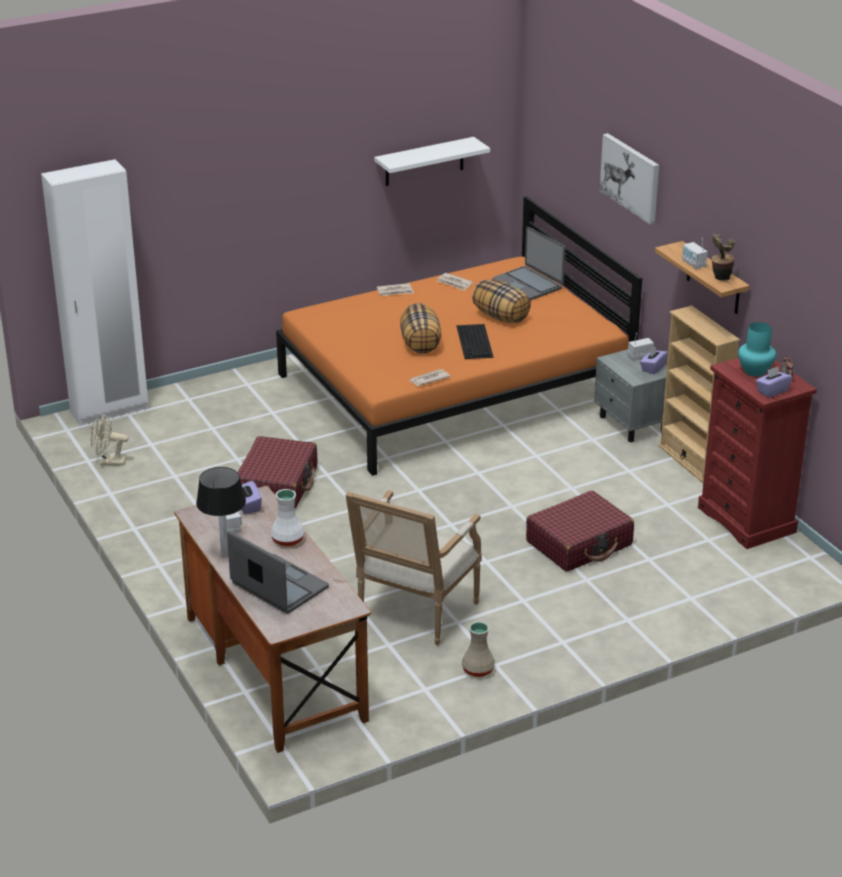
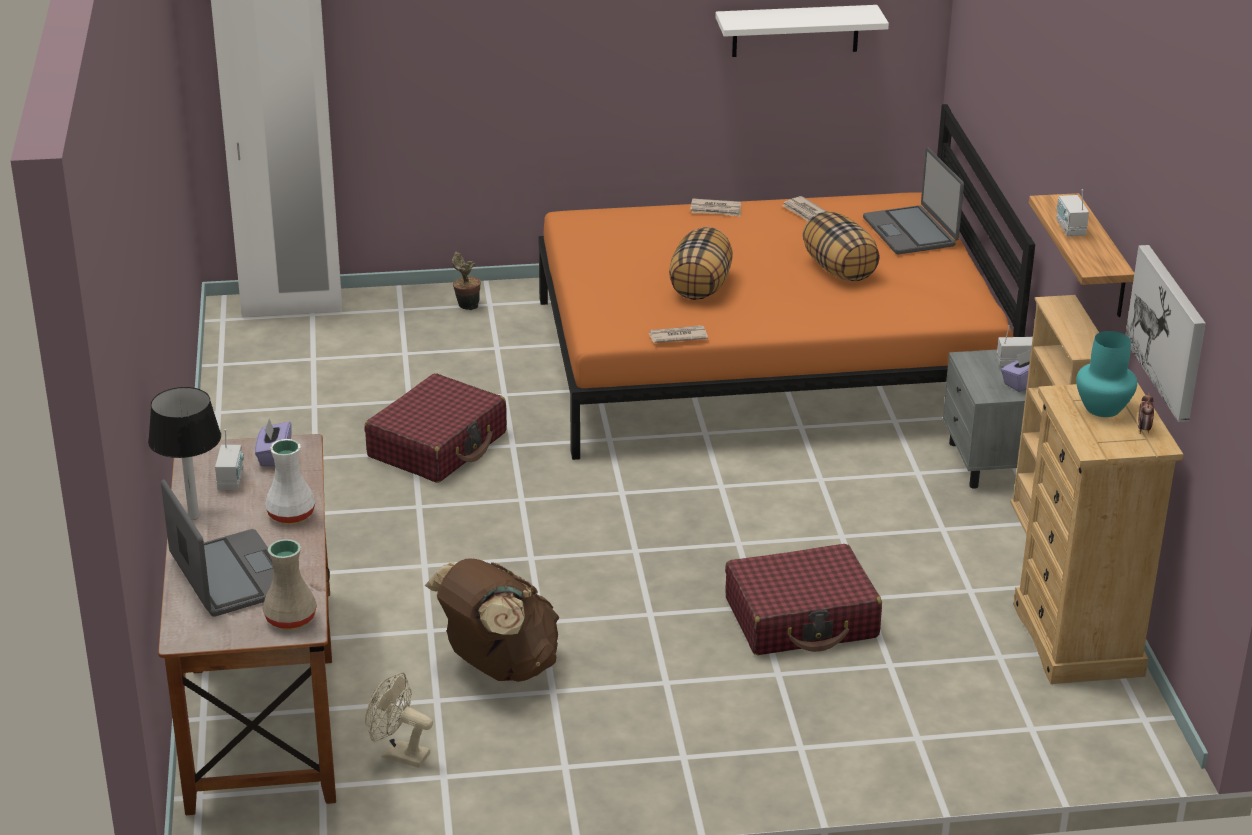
camera: 20 degrees right, 0 degrees up
beige fan [90,414,129,466] -> beige fan moved to [365,672,433,768]
armchair [346,490,482,645] -> brown backpack [425,558,559,682]
keyboard [456,324,494,359] -> none
beige vase [462,622,495,677] -> beige vase moved to [262,539,317,630]
picture [600,133,659,224] -> picture moved to [1125,245,1206,422]
red dresser [698,358,817,549] -> beige dresser [1014,382,1183,684]
potted plant [712,234,735,281] -> potted plant moved to [452,252,481,310]
purple tissue box [756,367,793,398] -> none

